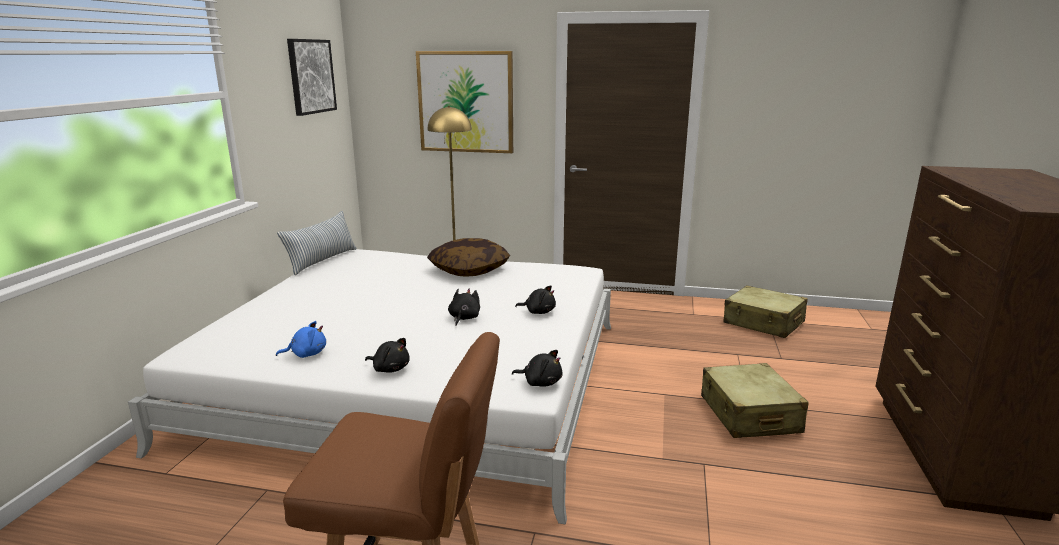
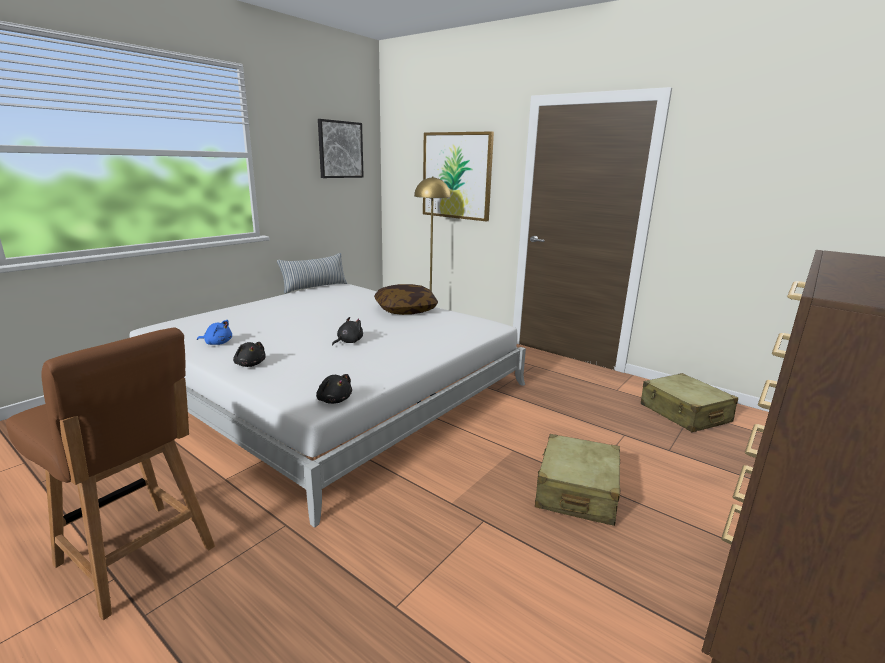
camera: 25 degrees right, 0 degrees up
black plush toy [515,286,556,314] -> none

